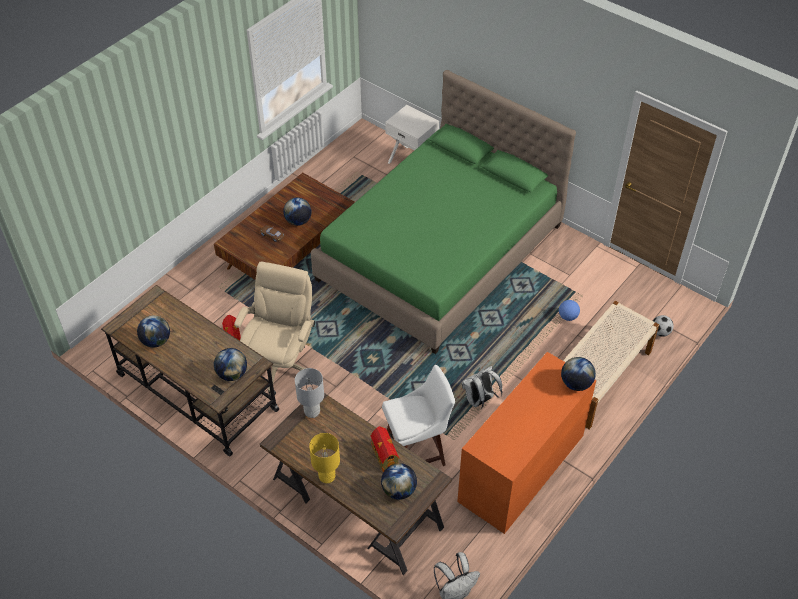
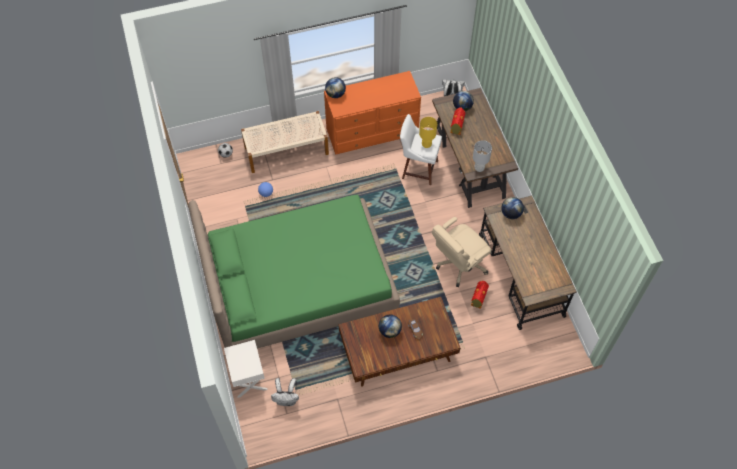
camera: 145 degrees left, 10 degrees up
globe [137,315,170,348] -> none
yellow table lamp [309,433,340,483] -> yellow table lamp moved to [419,117,437,148]
white backpack [462,366,502,409] -> white backpack moved to [271,378,299,406]

